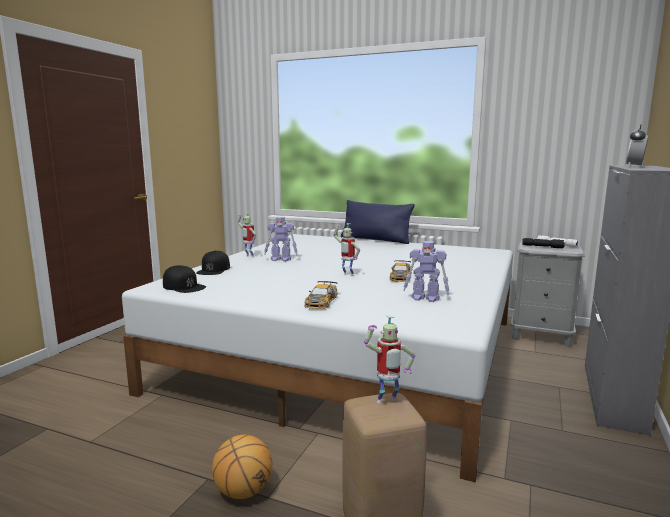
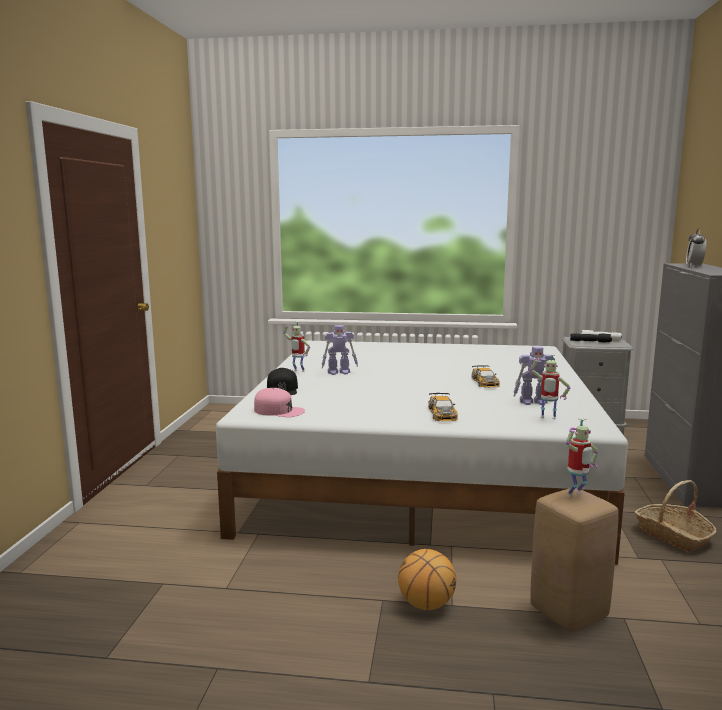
camera: 15 degrees left, 0 degrees up
black cap [163,265,206,293] -> pink cap [254,388,305,417]
toy robot [334,223,360,276] -> toy robot moved to [530,354,570,419]
blue pillow [341,200,415,244] -> none
none -> basket [635,480,717,551]

